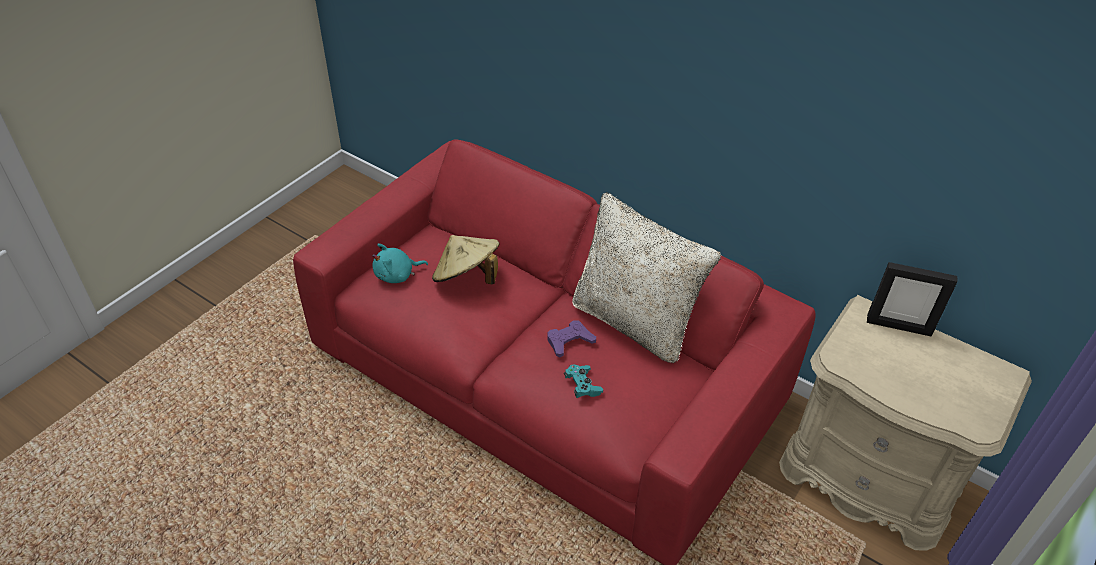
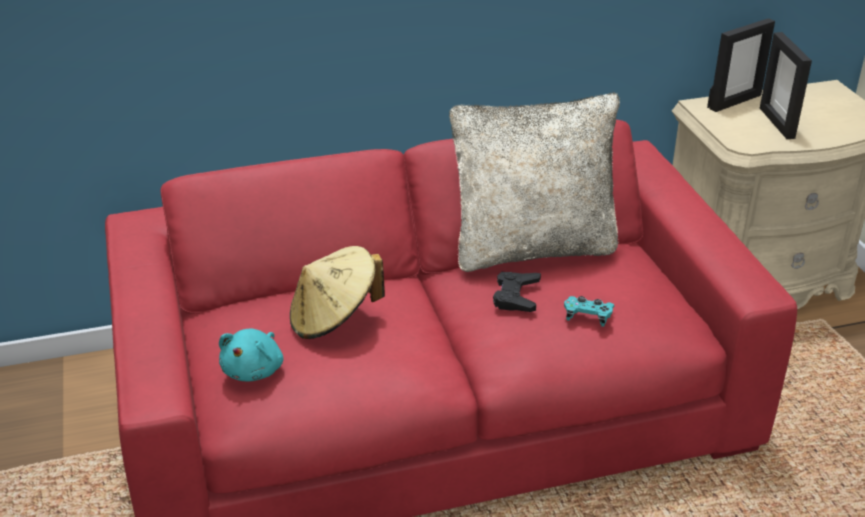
camera: 50 degrees left, 10 degrees down
purple game controller [547,320,596,358] -> black game controller [493,272,541,312]
none -> picture frame [760,32,812,139]

